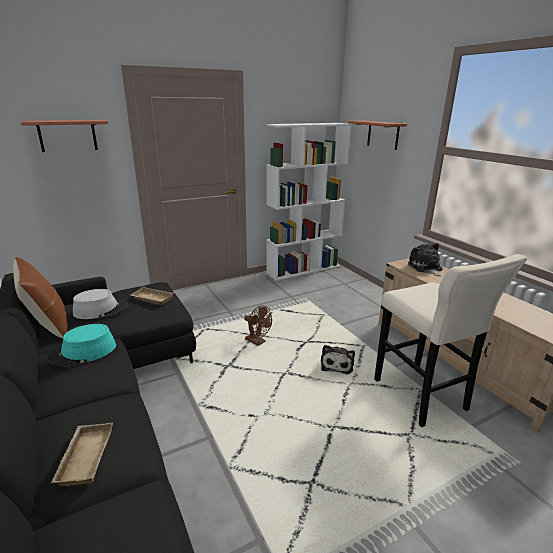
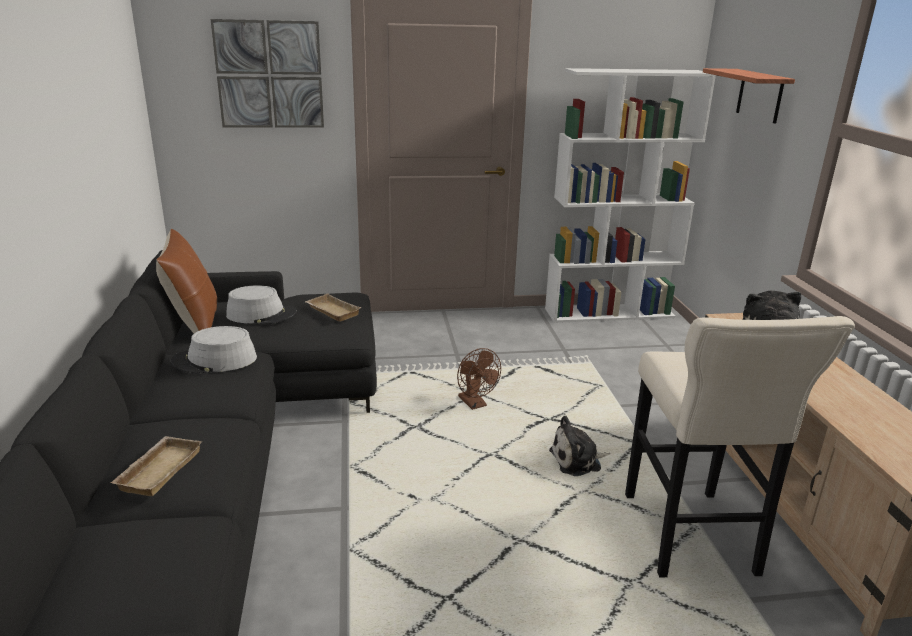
camera: 20 degrees right, 0 degrees up
shelf [21,120,108,152] -> picture [210,19,324,128]
turquoise hat [47,324,116,367] -> grey hat [171,326,257,374]
plush toy [321,345,355,374] -> plush toy turned 45 degrees clockwise [549,416,610,476]

